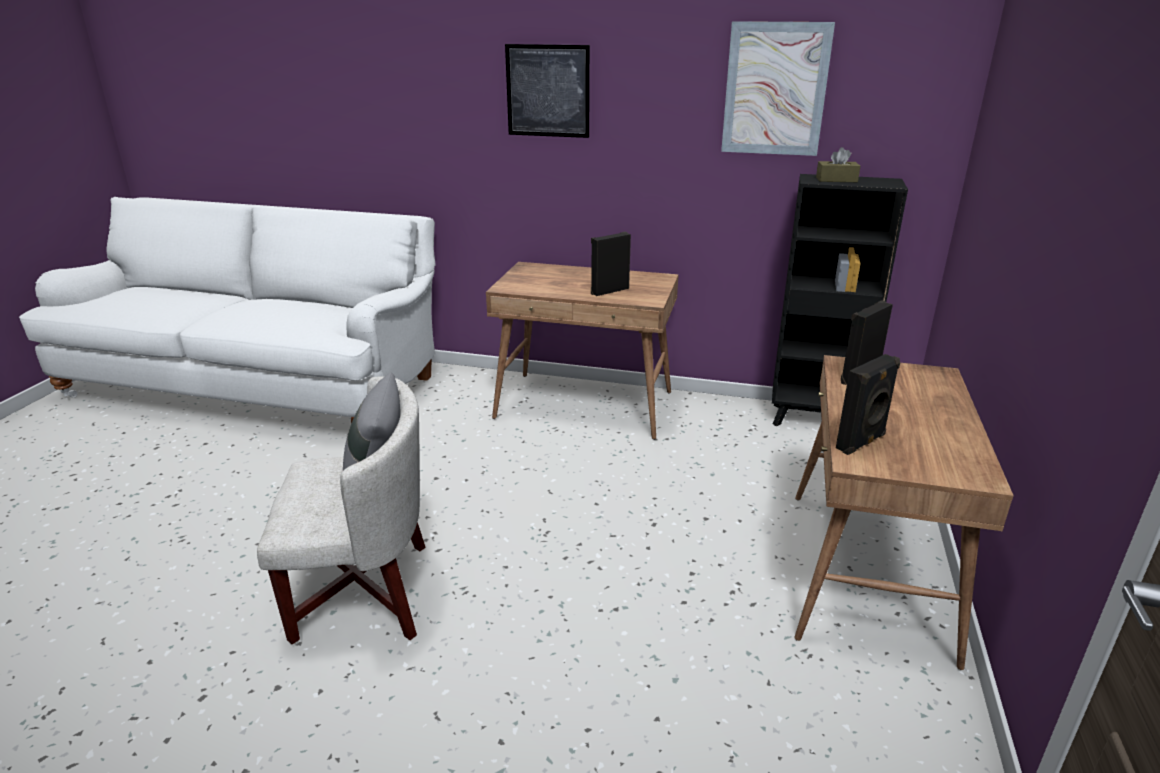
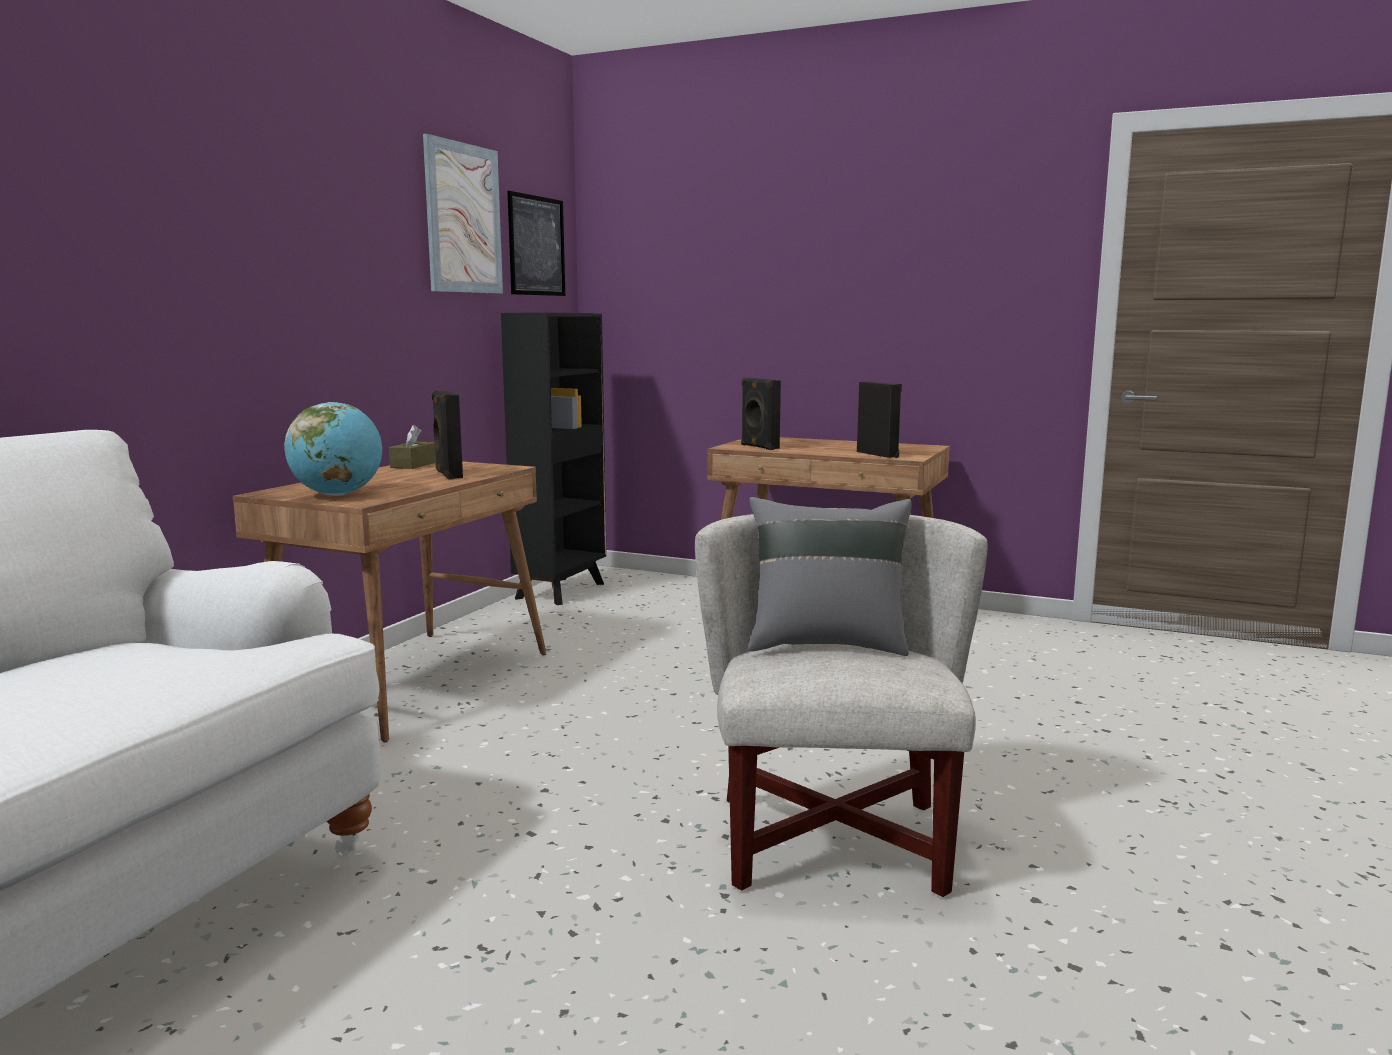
camera: 80 degrees left, 15 degrees down
picture [505,44,590,138] -> picture moved to [507,191,565,296]
brown tissue box [816,147,860,182] -> brown tissue box moved to [389,425,436,469]
none -> globe [284,402,382,496]

